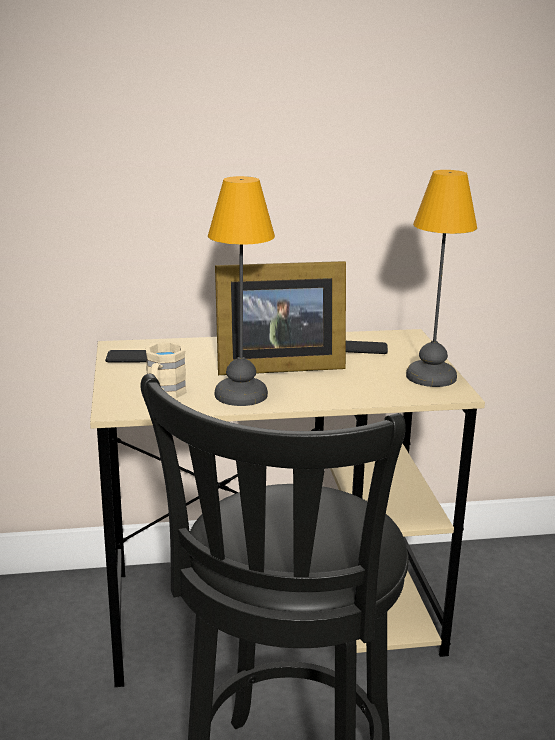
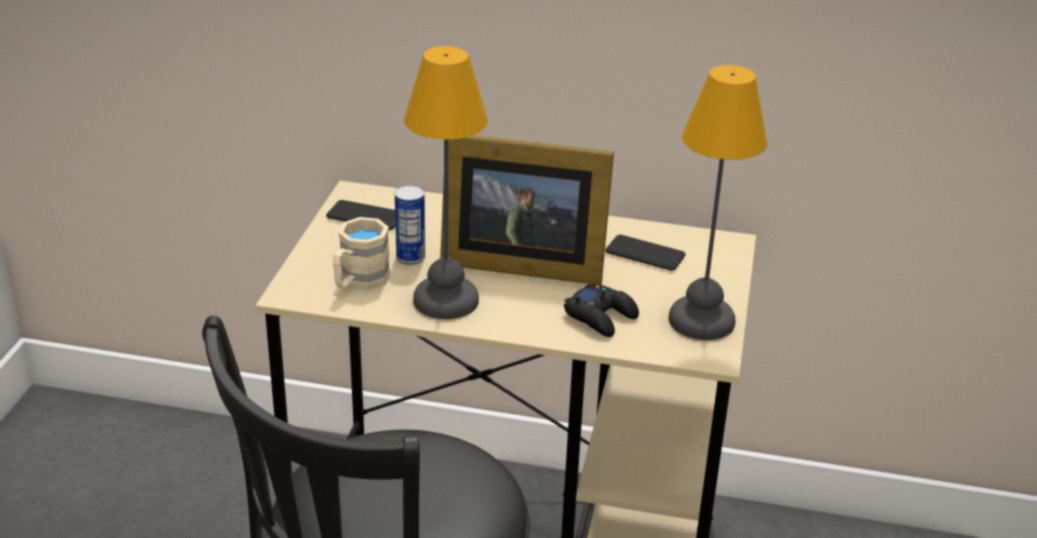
camera: 20 degrees right, 10 degrees up
none -> can [395,185,425,265]
none -> black game controller [564,284,639,337]

